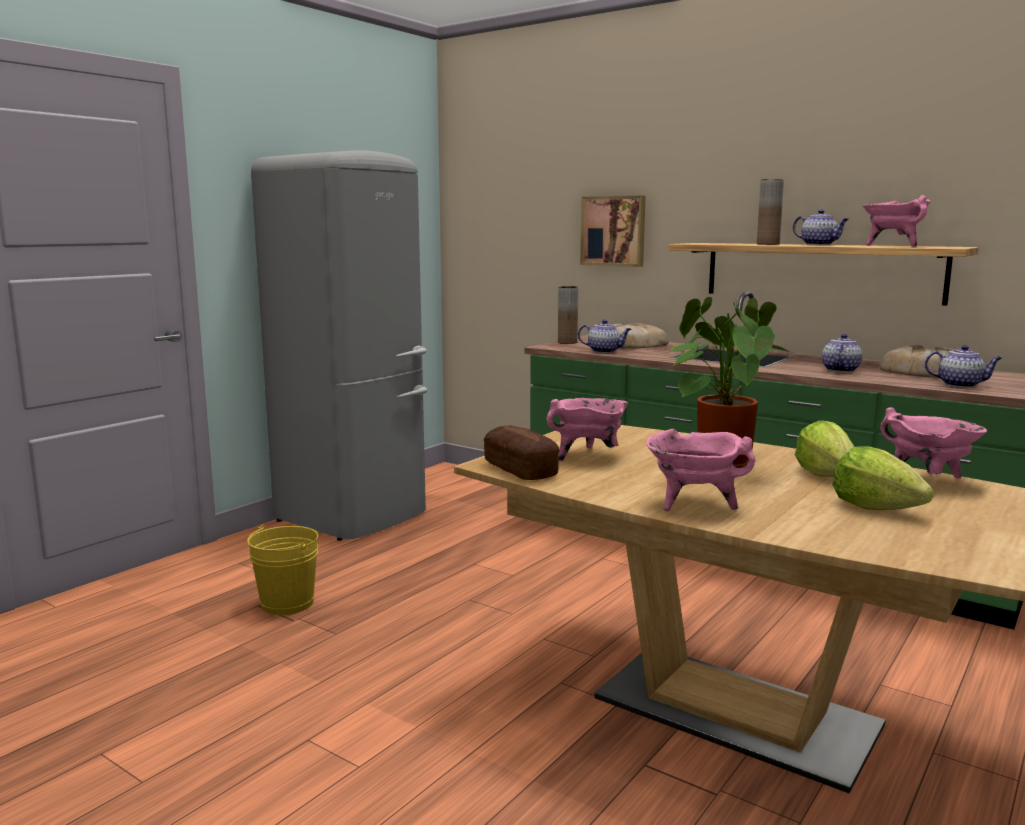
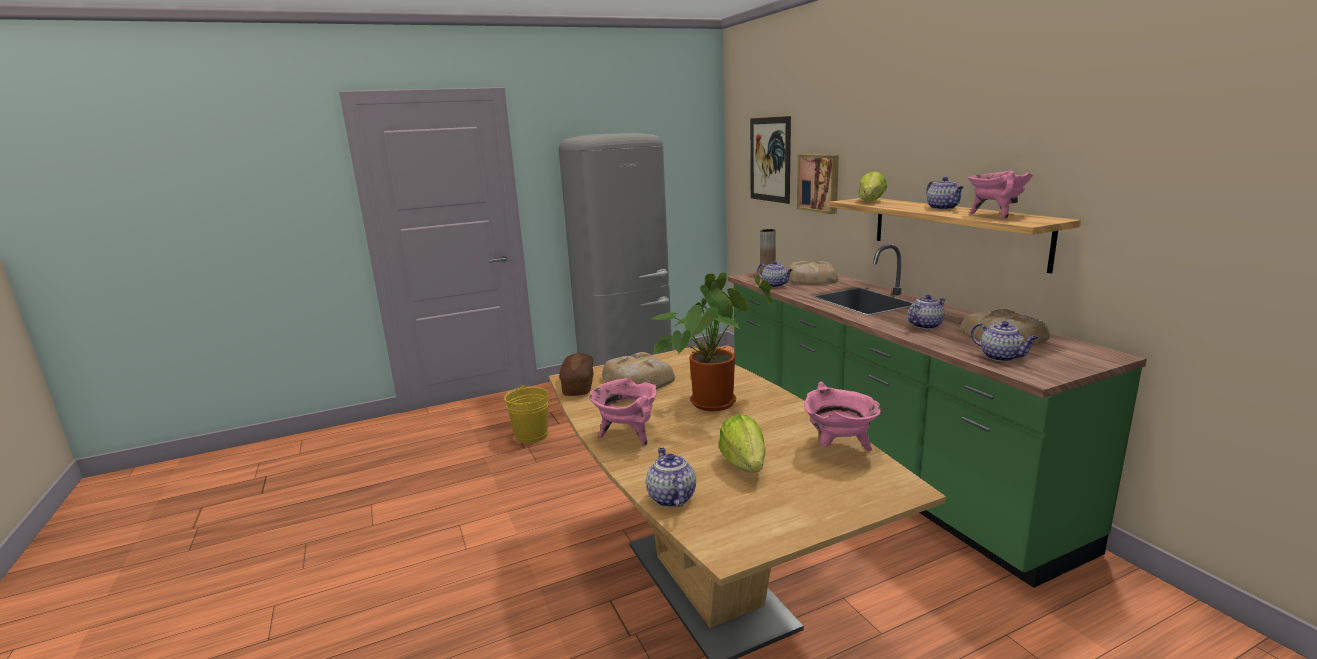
camera: 30 degrees right, 5 degrees up
pink cooking pot [546,398,628,461] -> bread [602,352,675,389]
brown vase [757,179,784,245] -> none
lettuce [795,420,854,477] -> lettuce moved to [858,171,887,201]
none -> teapot [646,448,696,507]
none -> picture [750,116,791,204]

